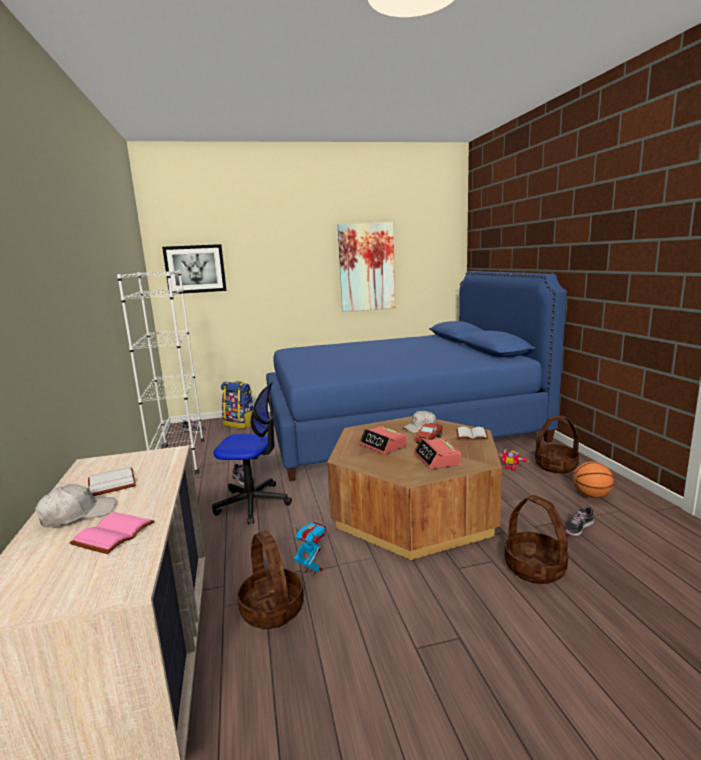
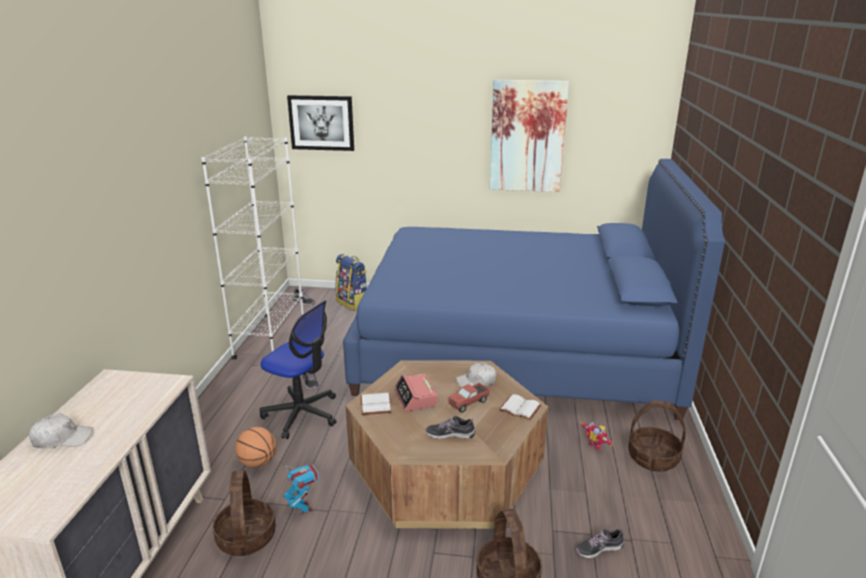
camera: 20 degrees right, 10 degrees up
pink book [70,512,154,554] -> none
white book [88,466,136,496] -> white book moved to [361,393,392,415]
alarm clock [414,438,461,470] -> shoe [426,416,475,439]
basketball [573,462,614,498] -> basketball moved to [235,427,277,468]

